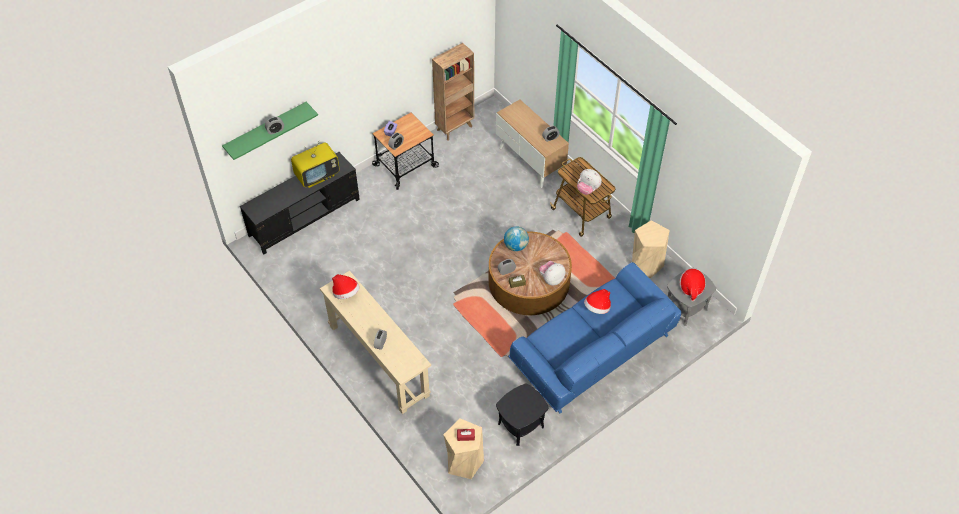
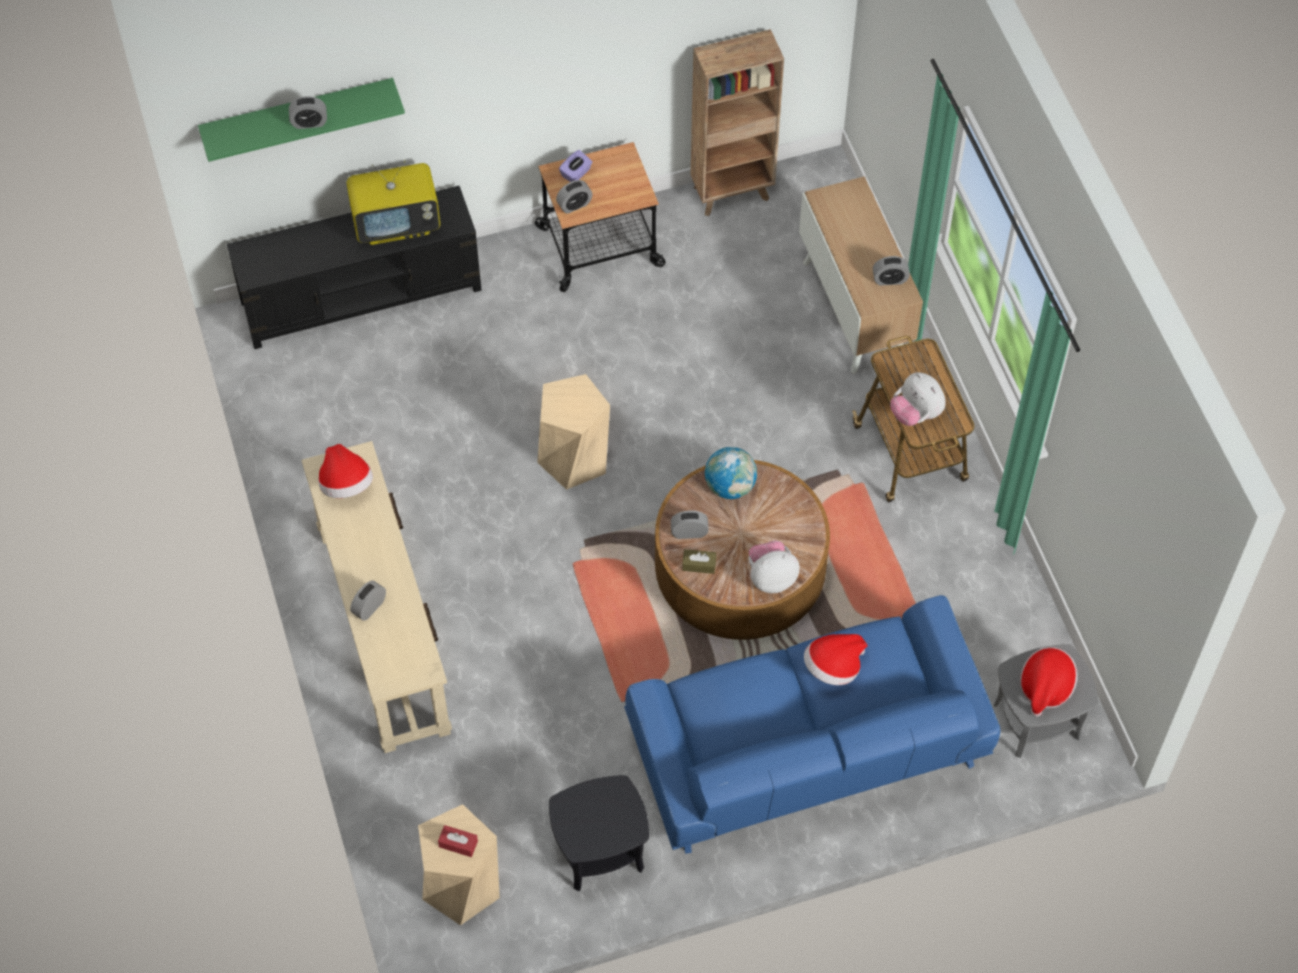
camera: 20 degrees right, 5 degrees up
beige stool [632,220,670,278] -> beige stool moved to [537,374,610,490]

